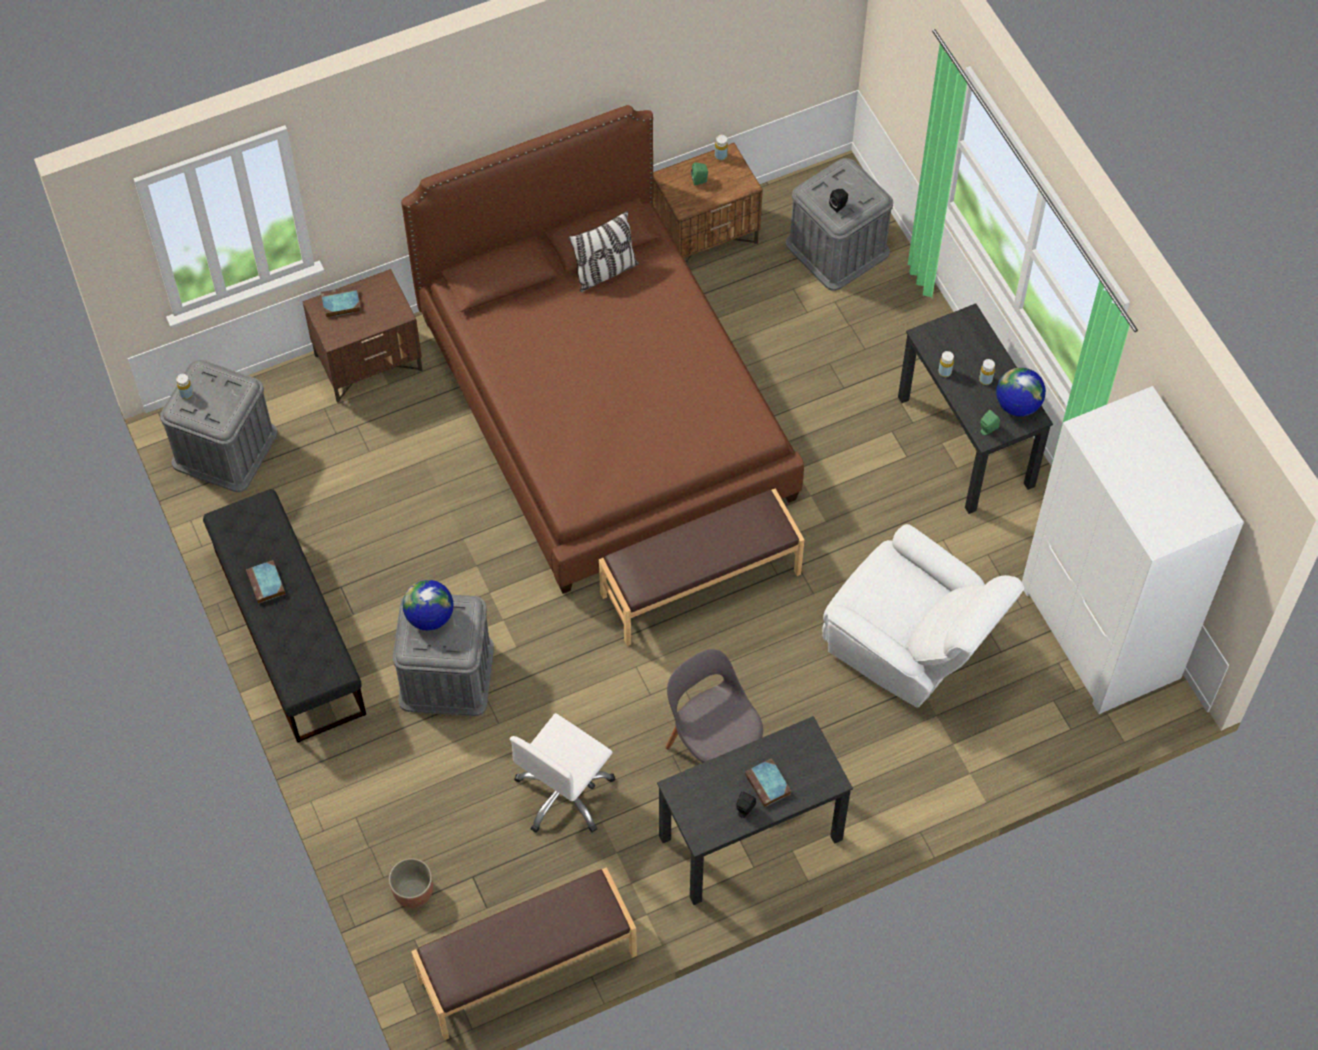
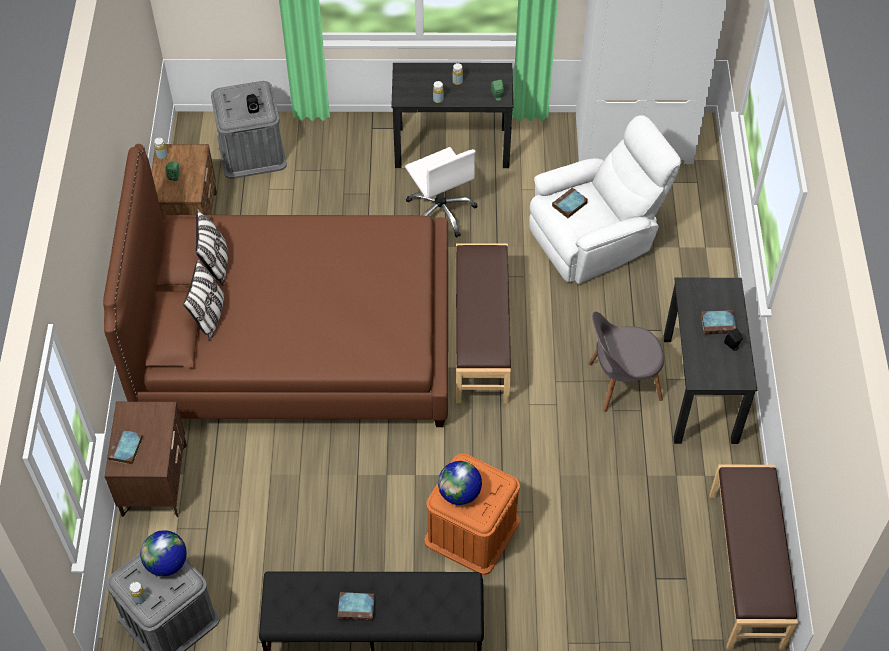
camera: 65 degrees left, 5 degrees down
planter [389,858,433,908] -> none
grey storage box [393,595,494,716] -> orange storage box [425,454,520,575]
white office chair [510,713,615,833] -> white office chair moved to [405,147,477,238]
globe [996,367,1046,416] -> globe moved to [140,530,187,576]
none -> pillow [183,259,224,341]
none -> book [552,187,588,218]

